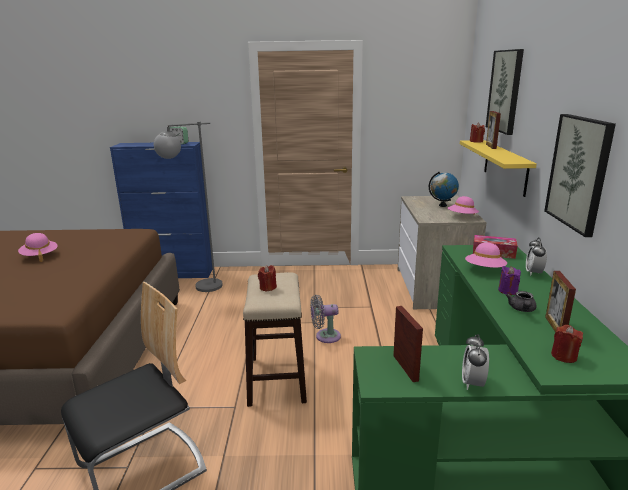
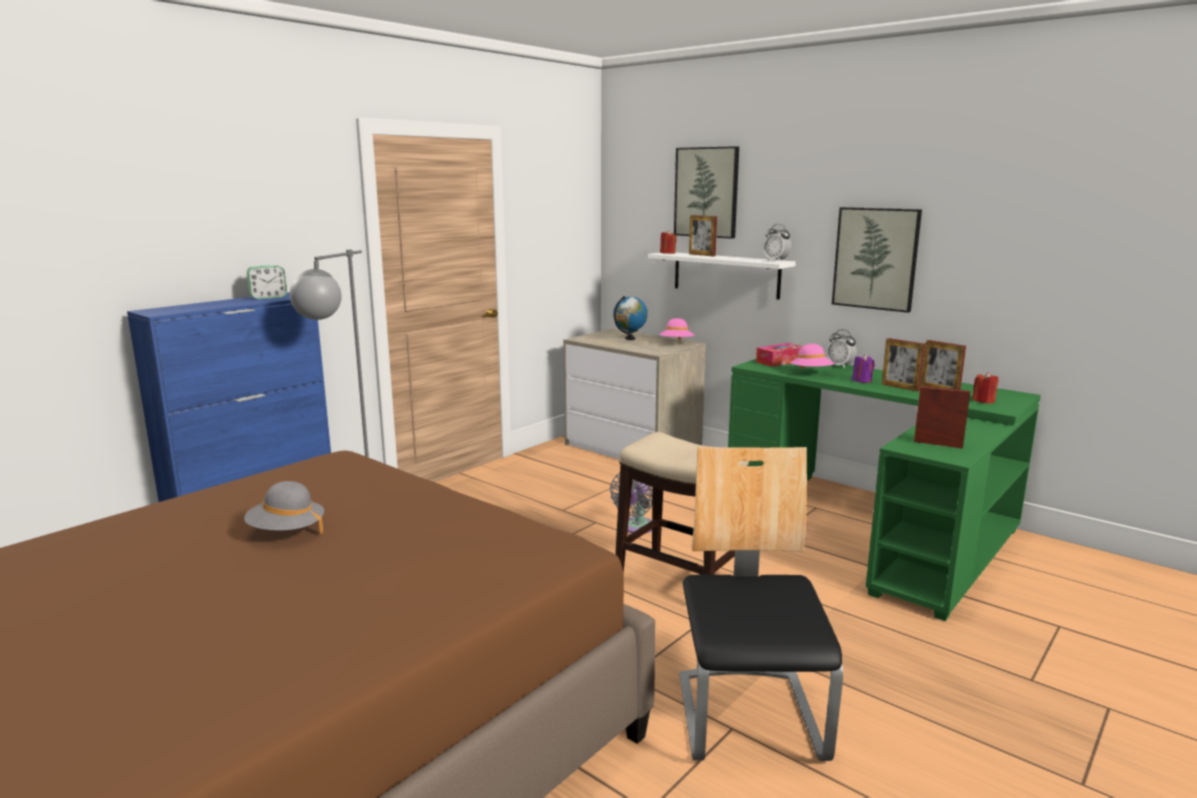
camera: 50 degrees left, 5 degrees down
pink hat [18,233,58,262] -> grey hat [244,481,324,534]
red candle [258,265,277,292] -> none
yellow shelf [460,140,537,197] -> white shelf [648,252,796,299]
alarm clock [462,334,489,390] -> alarm clock moved to [764,224,791,262]
grey teapot [506,291,537,312] -> picture frame [882,338,925,392]

